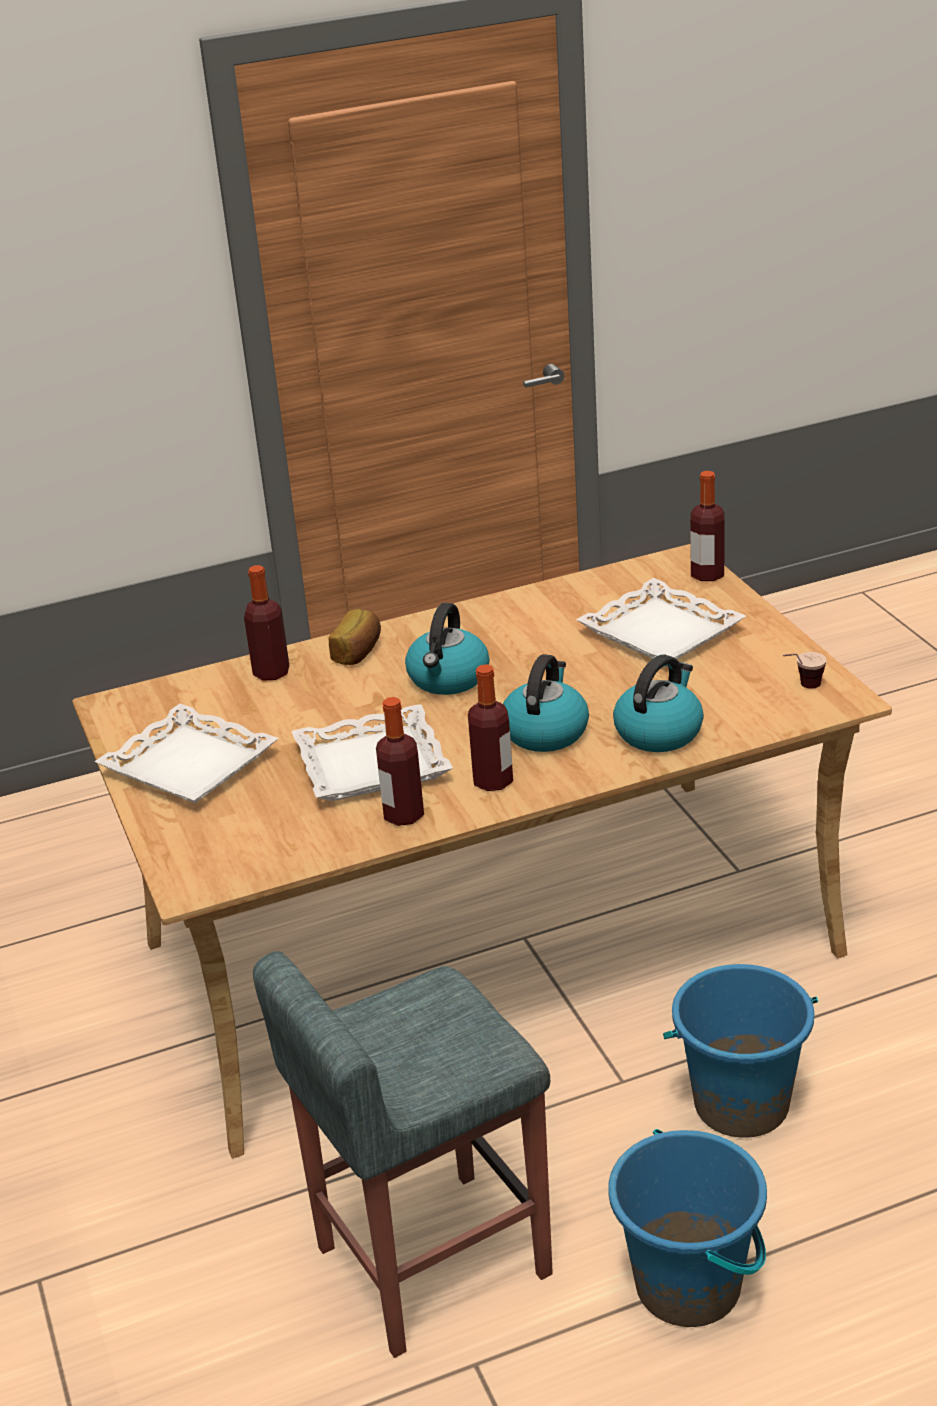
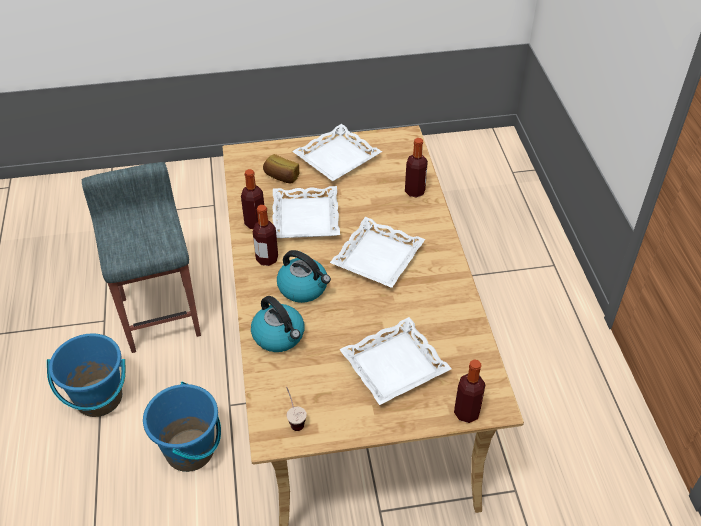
camera: 100 degrees right, 15 degrees up
bread [328,609,381,665] -> bread moved to [263,154,299,184]
kettle [405,603,489,695] -> white tray [330,217,425,288]

